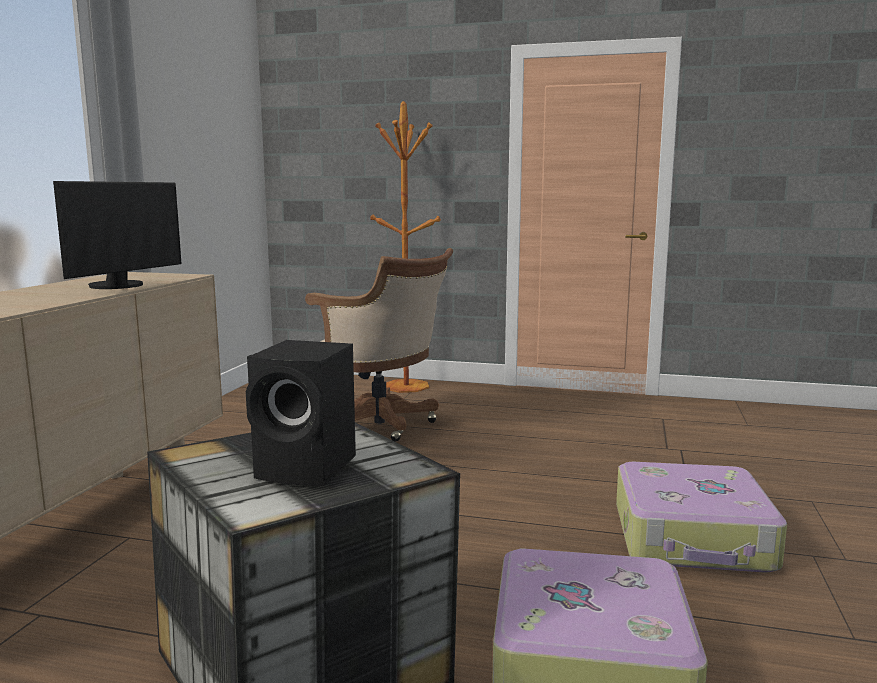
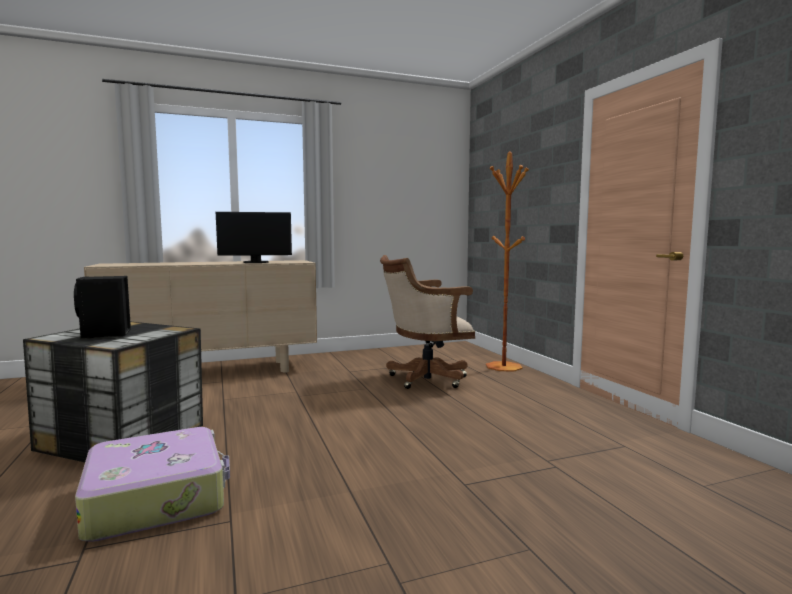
camera: 55 degrees right, 5 degrees down
office chair [305,248,453,441] -> office chair turned 75 degrees clockwise [380,255,475,389]
suitcase [616,462,787,572] -> none

